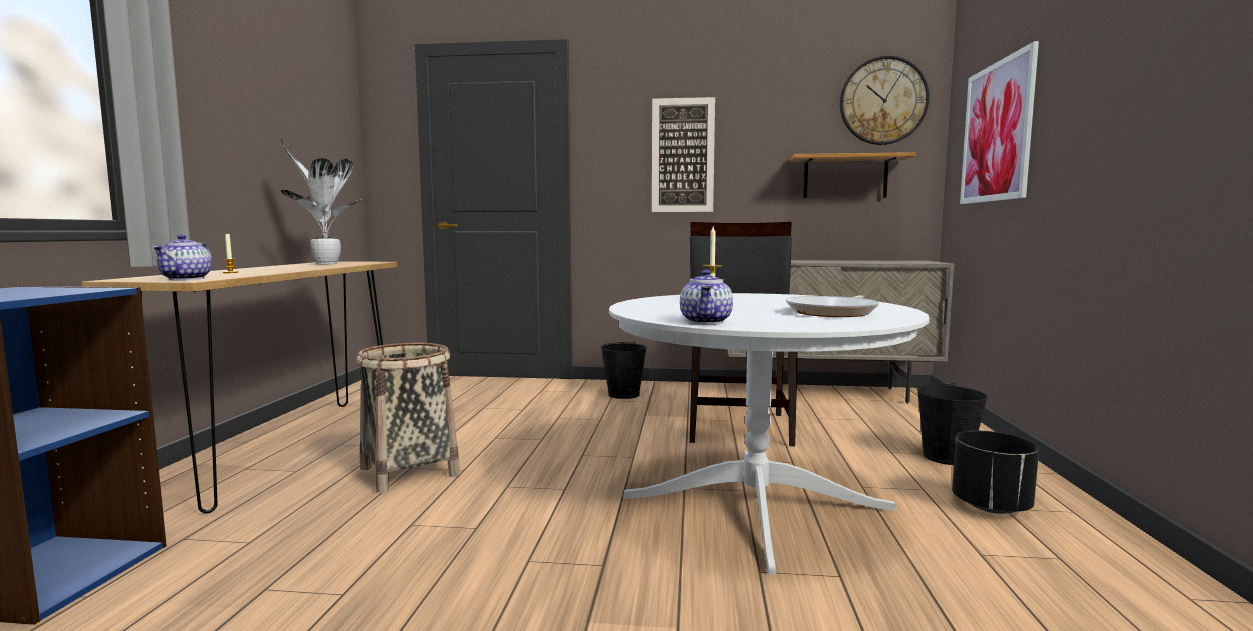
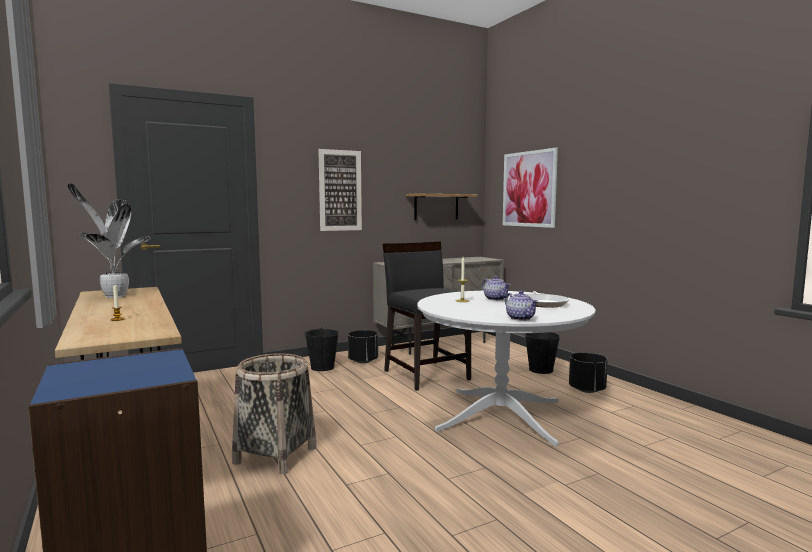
camera: 35 degrees left, 0 degrees up
teapot [152,234,212,280] -> teapot moved to [482,276,511,301]
wall clock [840,56,930,145] -> none
none -> black planter [348,330,378,363]

